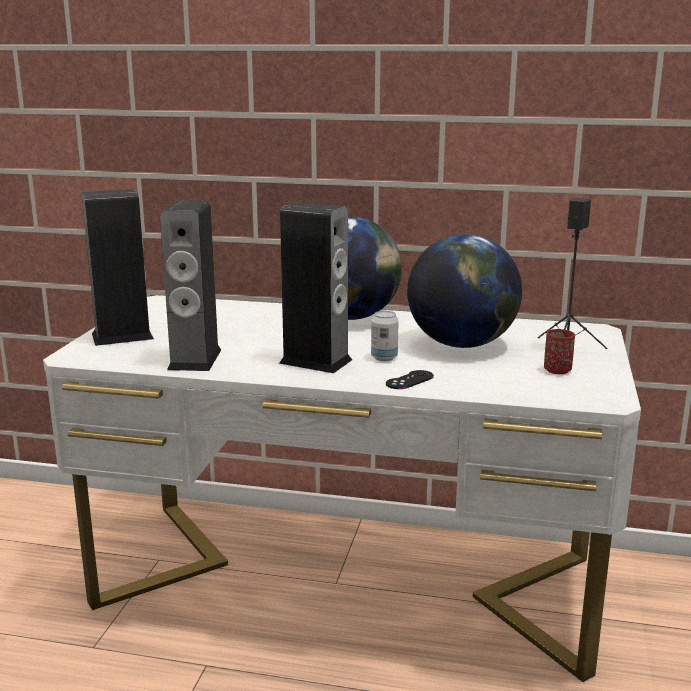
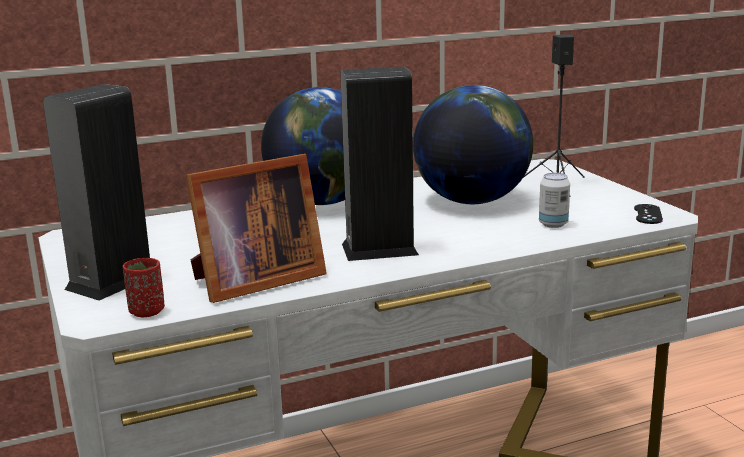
camera: 35 degrees left, 0 degrees up
speaker [160,200,221,371] -> picture frame [186,154,327,303]
can [371,311,399,361] -> can moved to [539,173,570,228]
black game controller [386,370,434,389] -> black game controller moved to [634,204,663,224]
red cup [544,329,575,374] -> red cup moved to [123,258,165,317]

